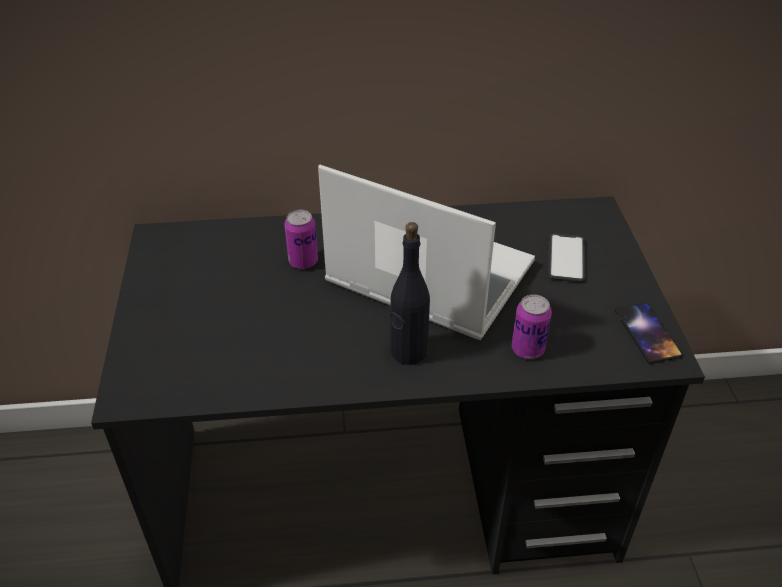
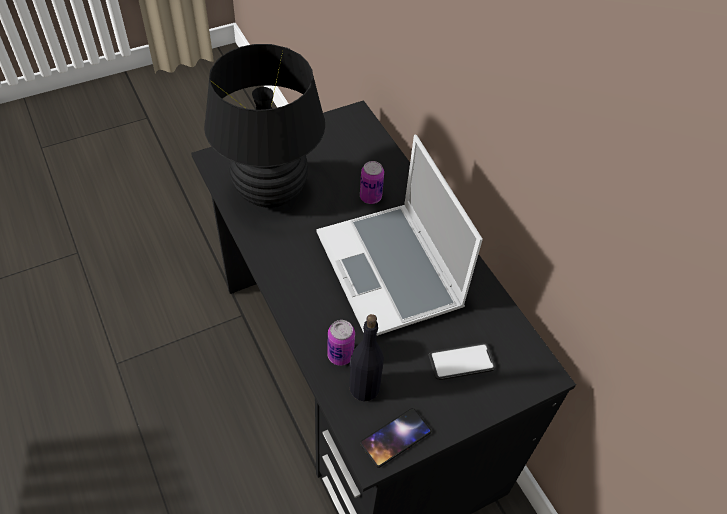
camera: 65 degrees right, 10 degrees up
laptop [318,165,535,340] -> laptop turned 150 degrees clockwise [317,135,483,336]
black bottle [390,222,430,365] -> black bottle moved to [349,314,384,402]
none -> black table lamp [204,44,325,208]

